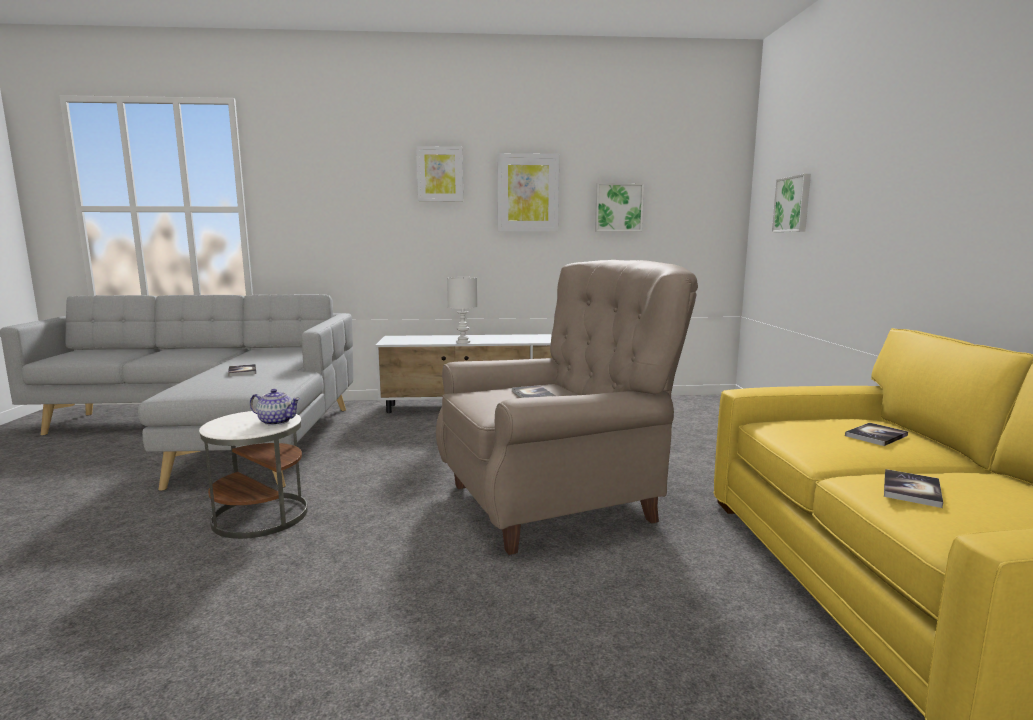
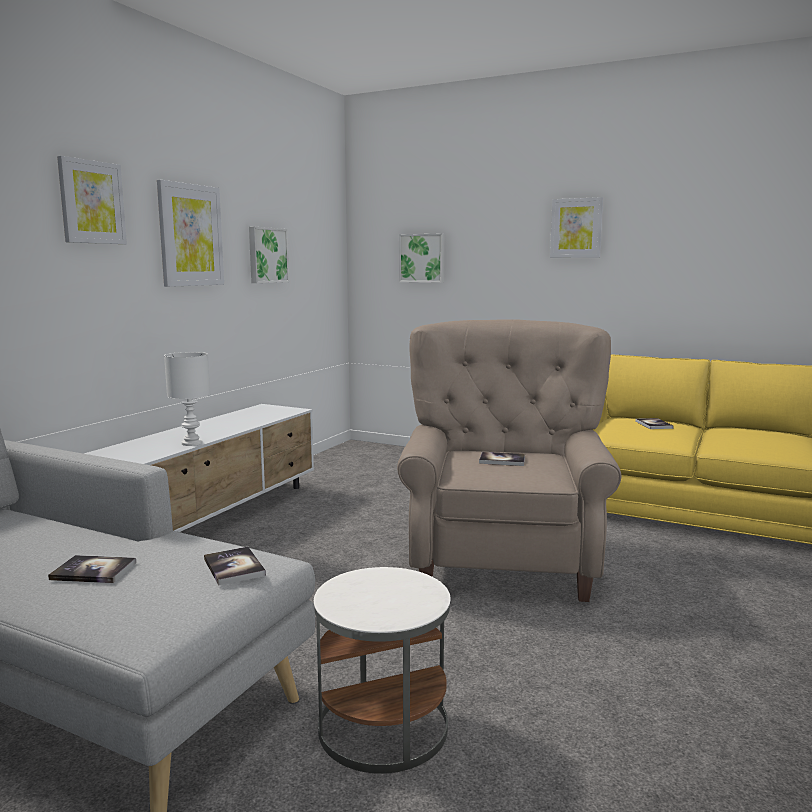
camera: 60 degrees left, 0 degrees up
teapot [250,389,300,426] -> none
book [884,469,943,508] -> book moved to [204,547,266,586]
none -> picture [550,197,604,258]

